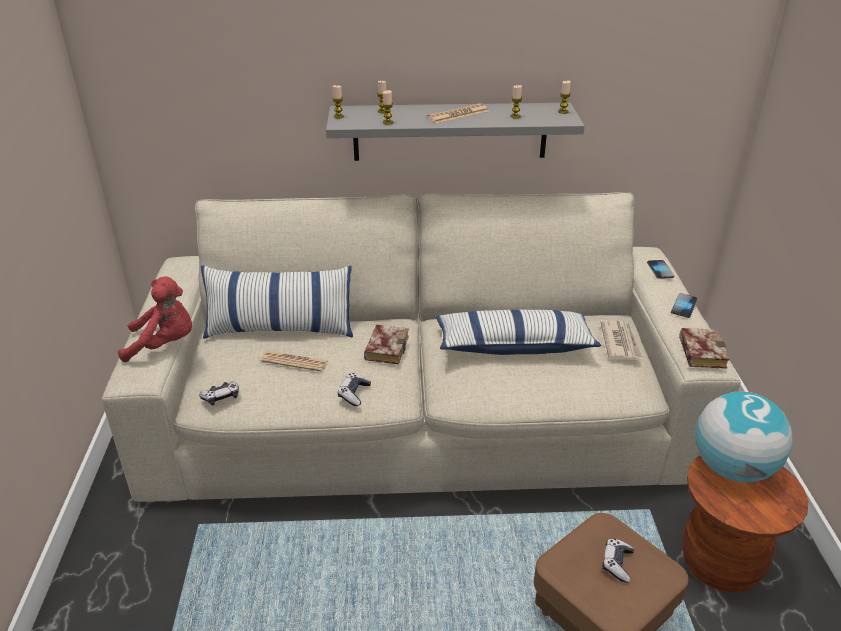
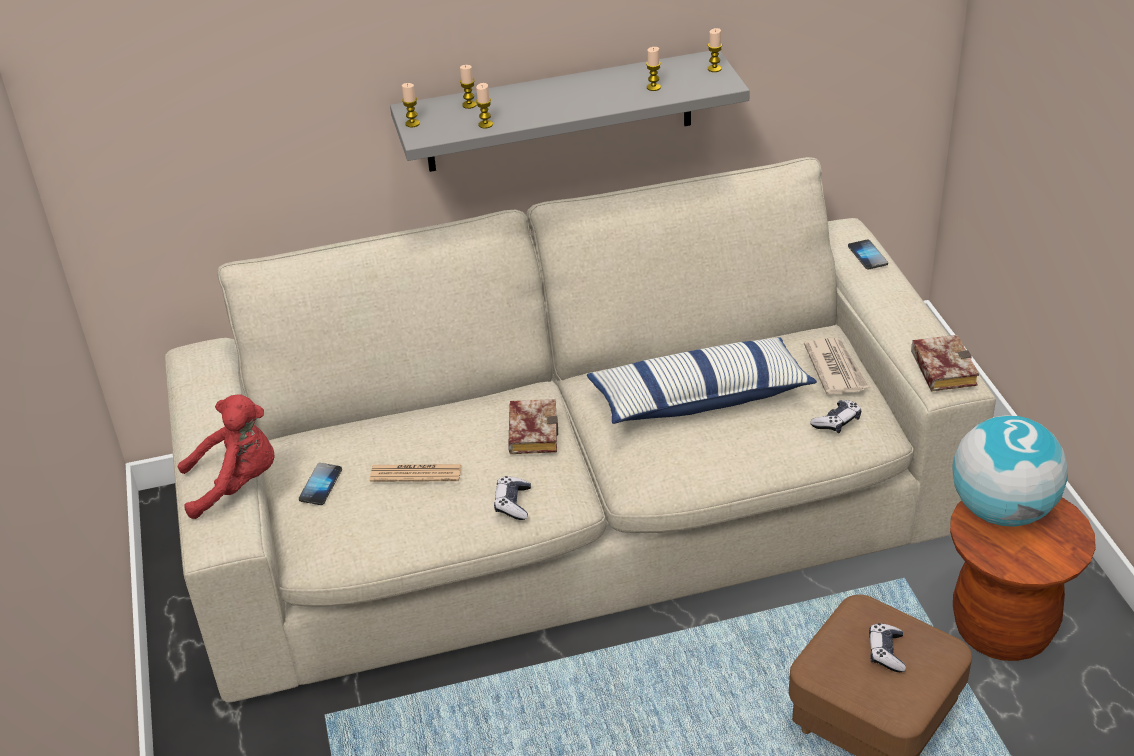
camera: 10 degrees left, 5 degrees up
game controller [199,381,239,406] -> game controller moved to [810,400,862,433]
pillow [201,265,353,339] -> none
newspaper [427,103,489,123] -> none
phone [671,293,697,318] -> phone moved to [299,463,342,505]

